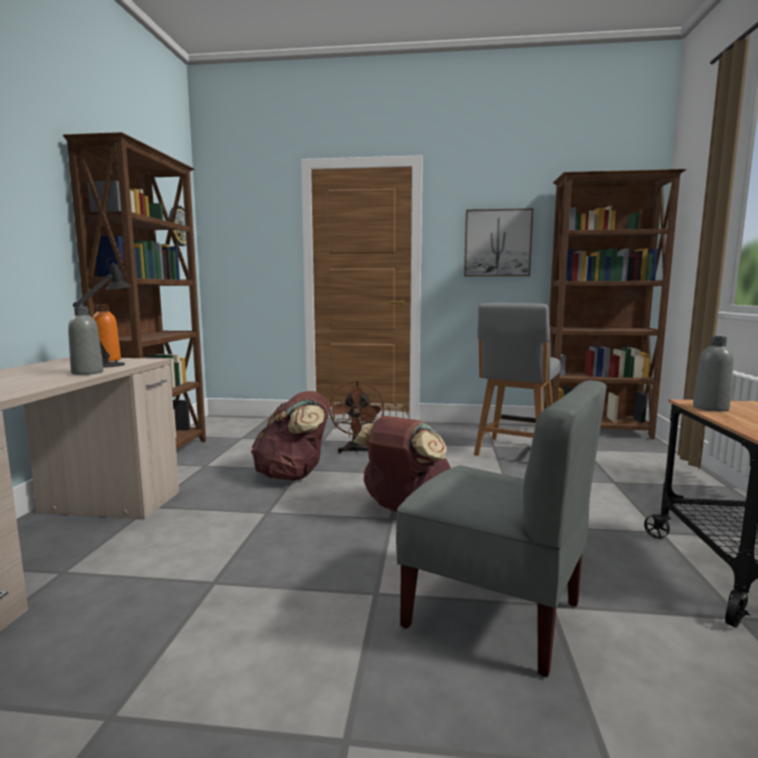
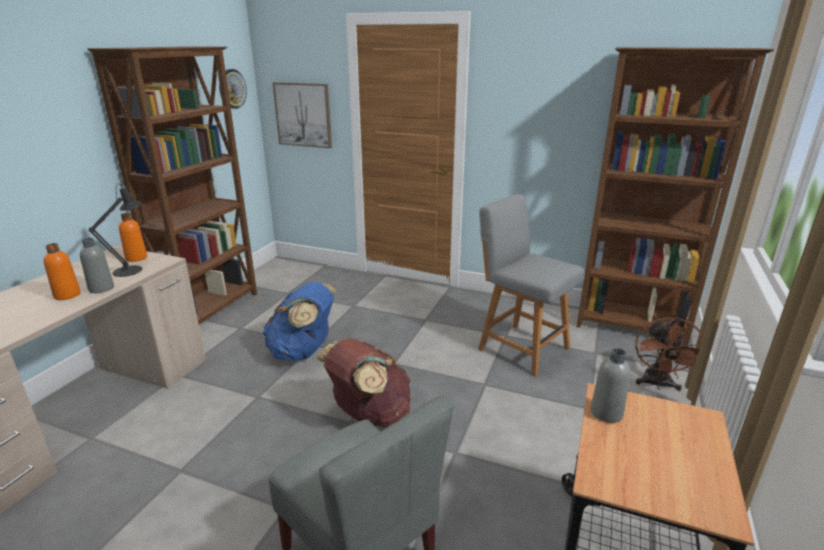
camera: 15 degrees right, 15 degrees up
brown backpack [251,391,330,481] -> blue backpack [262,282,336,361]
brown fan [329,381,384,454] -> brown fan moved to [635,317,703,391]
picture [464,208,533,276] -> picture moved to [273,82,332,148]
grey chair [474,303,561,456] -> grey chair turned 90 degrees clockwise [478,194,585,377]
none -> orange bottle [44,243,81,300]

